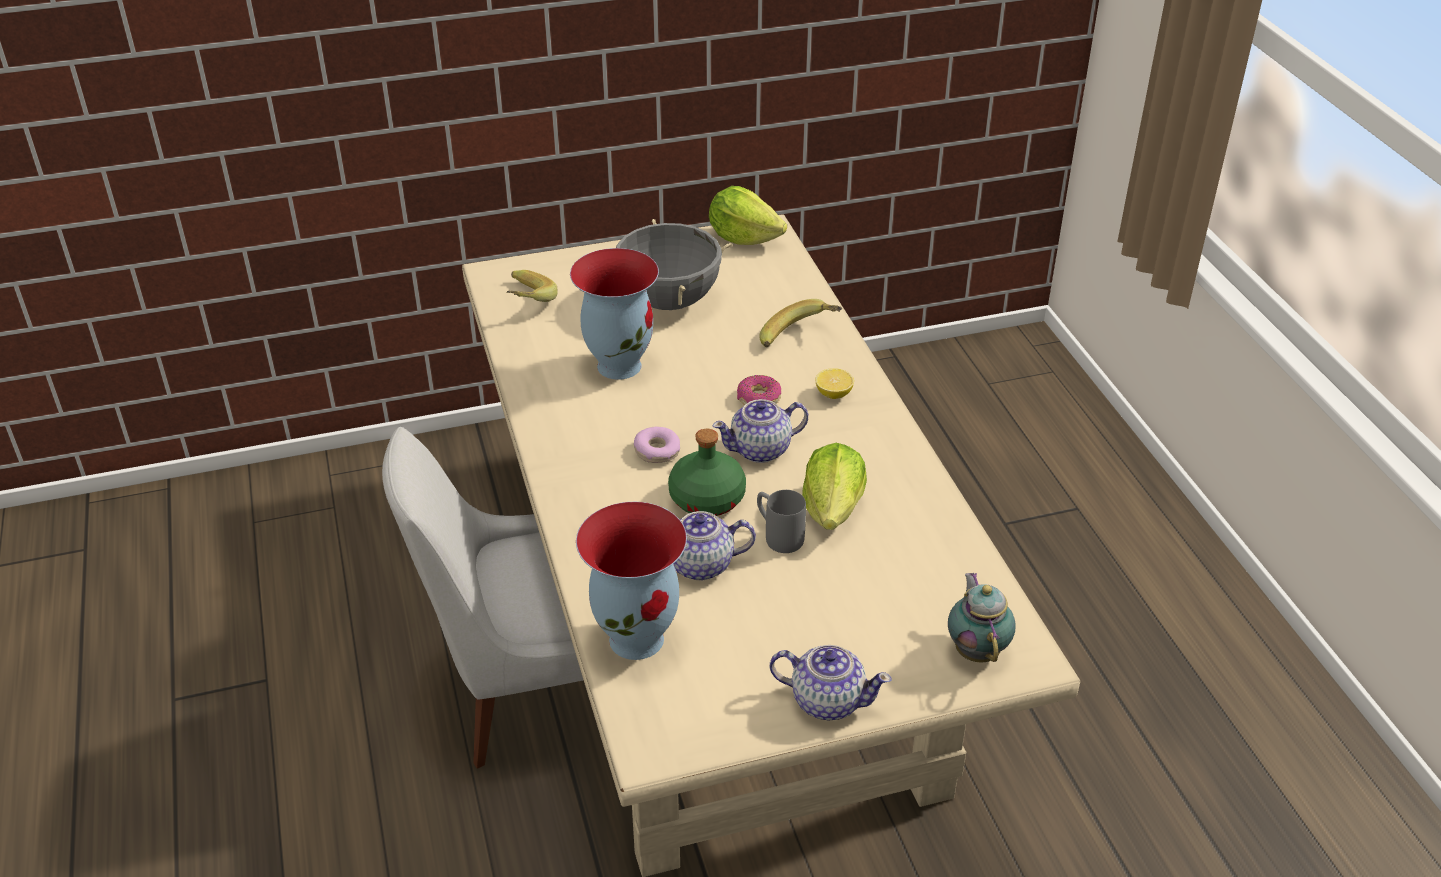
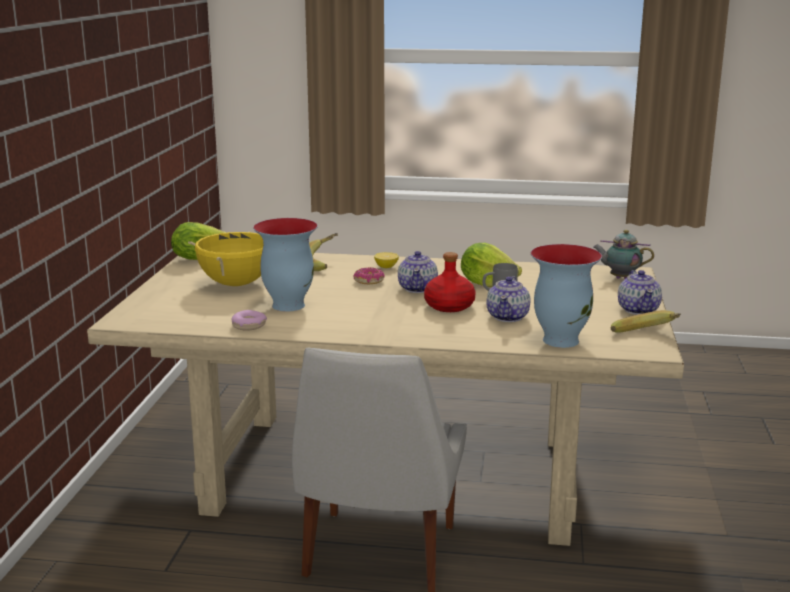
camera: 65 degrees left, 20 degrees down
banana [506,270,558,302] -> banana moved to [611,310,681,333]
grey cooking pot [616,219,733,310] -> yellow cooking pot [188,231,263,286]
donut [634,426,680,463] -> donut moved to [232,310,267,331]
green bottle [668,429,746,516] -> red bottle [424,252,476,312]
teapot [770,645,892,721] -> teapot turned 135 degrees clockwise [618,270,662,315]

